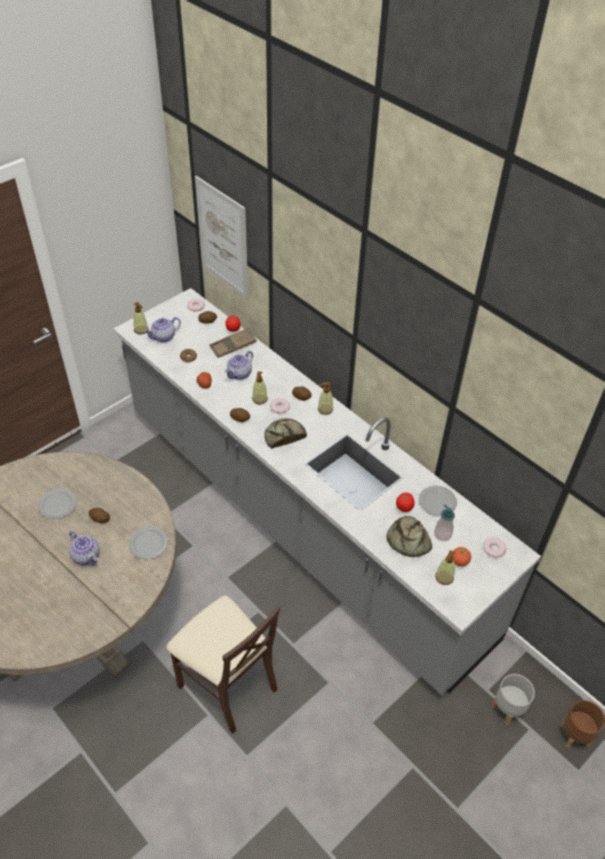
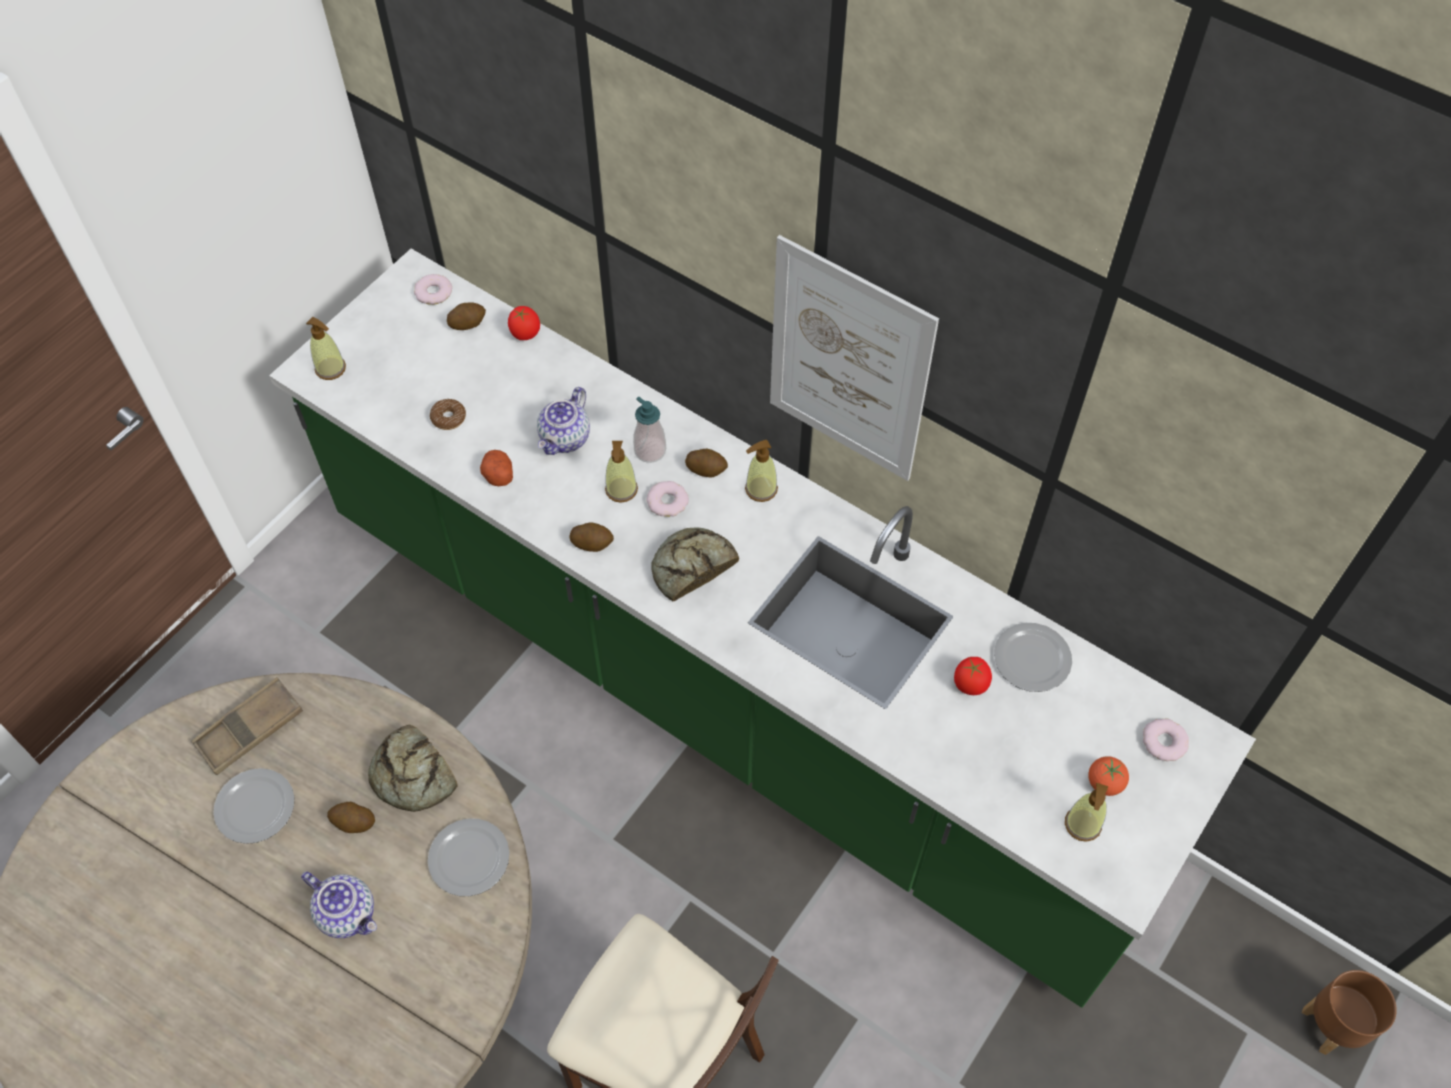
camera: 10 degrees left, 10 degrees up
grey counter [113,288,541,696] -> green counter [269,249,1256,1008]
teapot [144,317,181,343] -> none
picture [195,176,248,299] -> picture moved to [770,235,939,481]
brown tray [210,328,257,358] -> brown tray moved to [191,677,303,775]
bread [386,516,432,557] -> bread moved to [368,725,457,812]
soap dispenser [434,505,455,541] -> soap dispenser moved to [633,397,666,463]
grey planter [492,674,535,725] -> none

